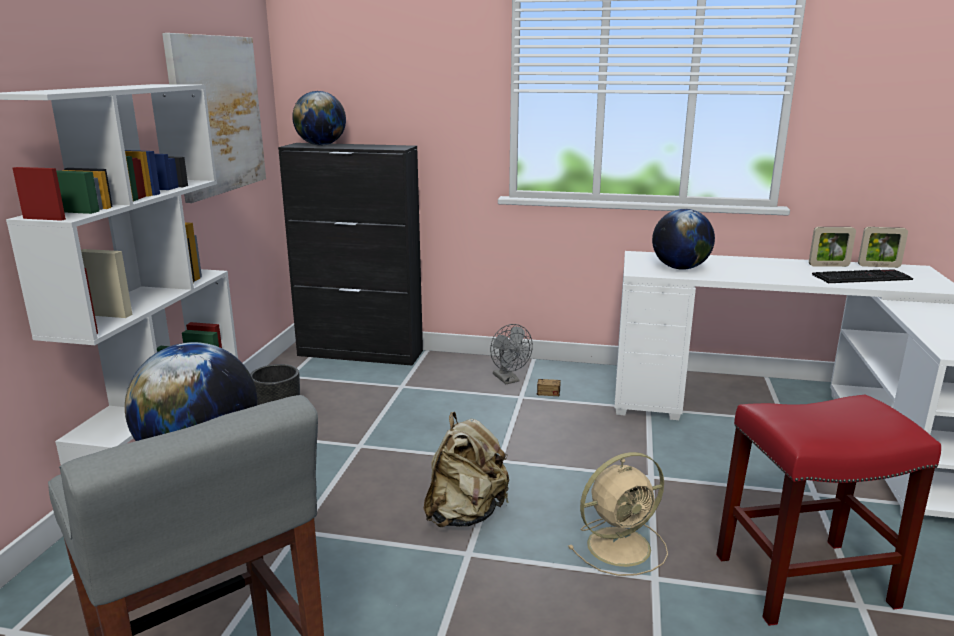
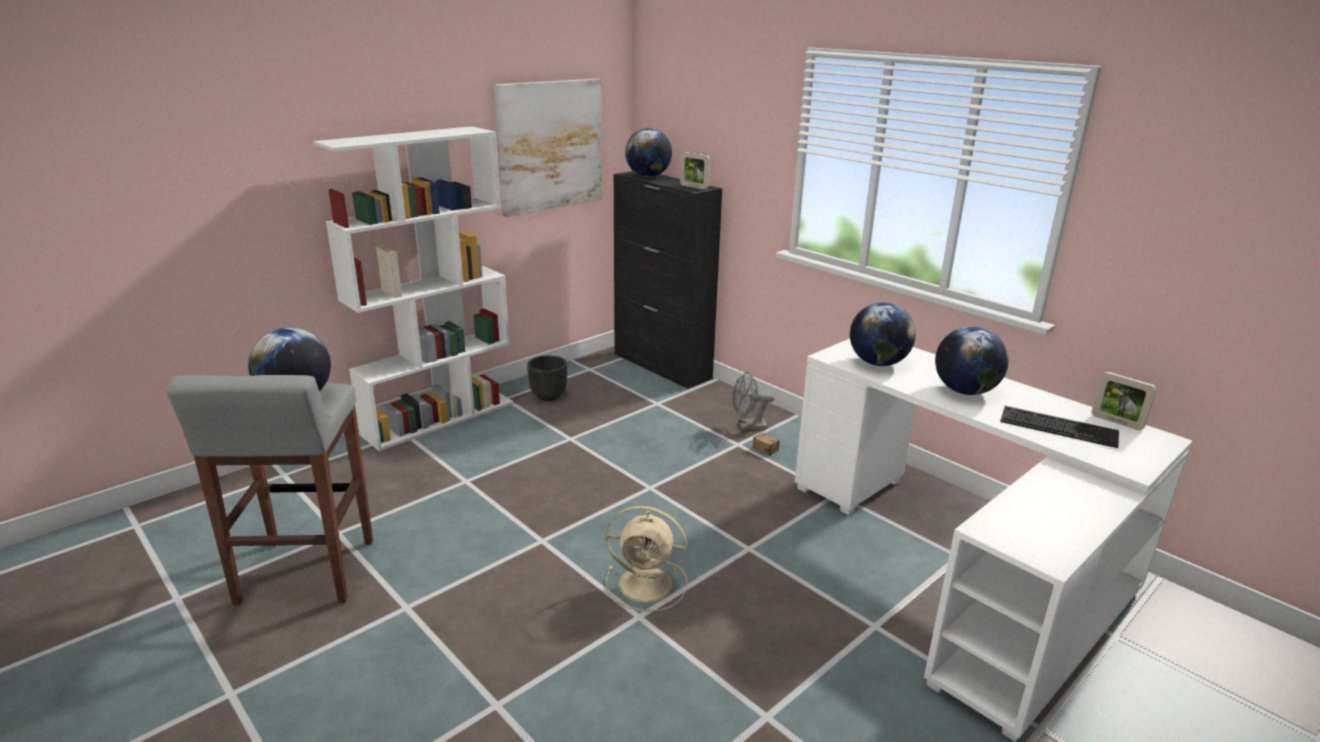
camera: 35 degrees right, 5 degrees up
beige backpack [424,412,509,527] -> none
grey fan [490,324,533,384] -> grey fan turned 75 degrees clockwise [732,372,775,430]
red stool [716,395,941,626] -> none
picture frame [809,227,856,267] -> picture frame moved to [680,152,710,189]
none -> globe [935,326,1009,395]

